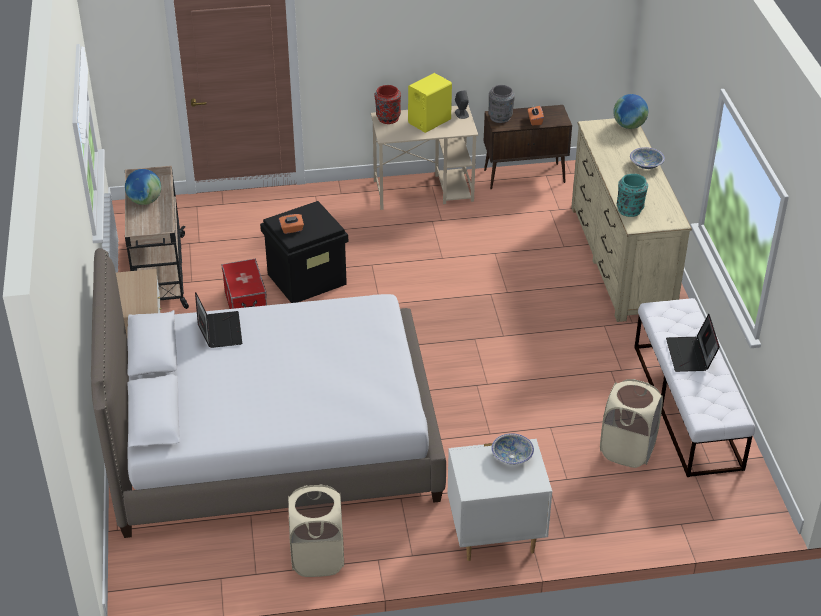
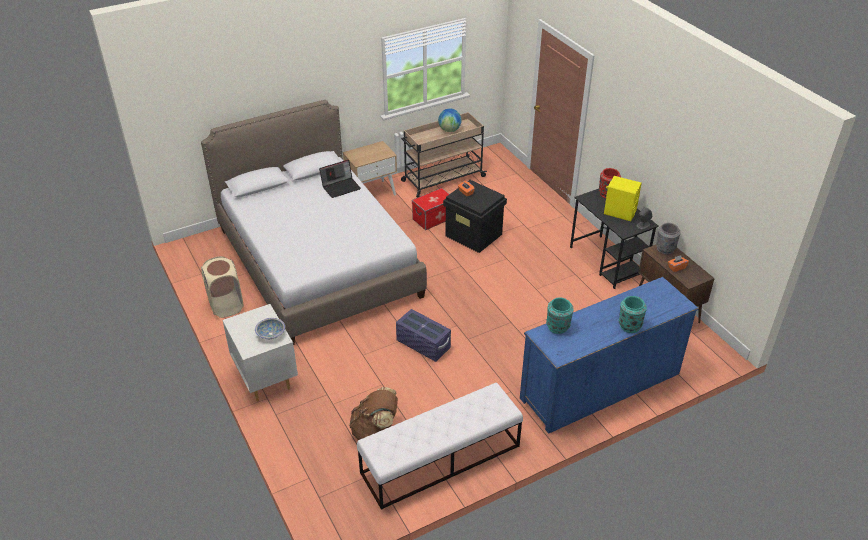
camera: 70 degrees right, 0 degrees up
beige desk [371,105,478,210] -> black desk [570,189,659,289]
beige dresser [571,118,692,322] -> blue dresser [520,277,699,434]
beige laundry basket [600,379,663,468] -> brown backpack [349,387,398,440]
globe [614,94,648,129] -> none
bowl [630,147,665,169] -> turquoise vase [619,296,647,333]
laptop [666,314,720,372] -> none
none -> purple storage box [396,309,451,362]

